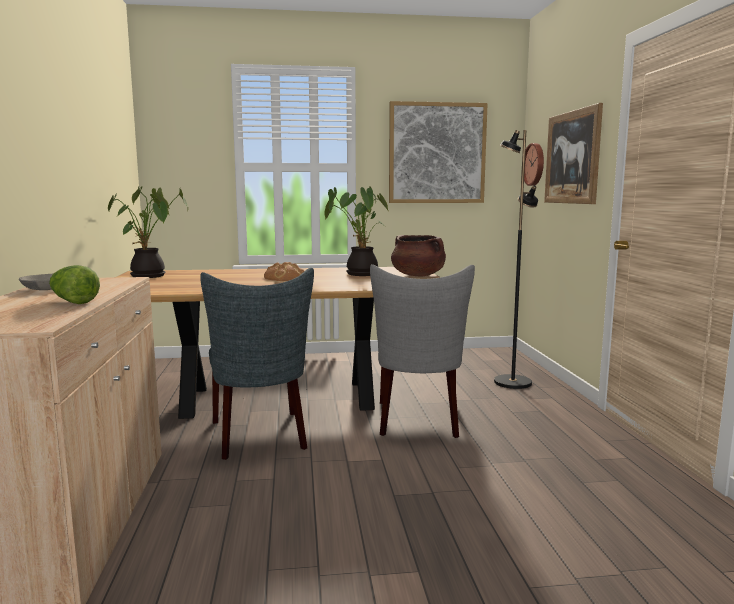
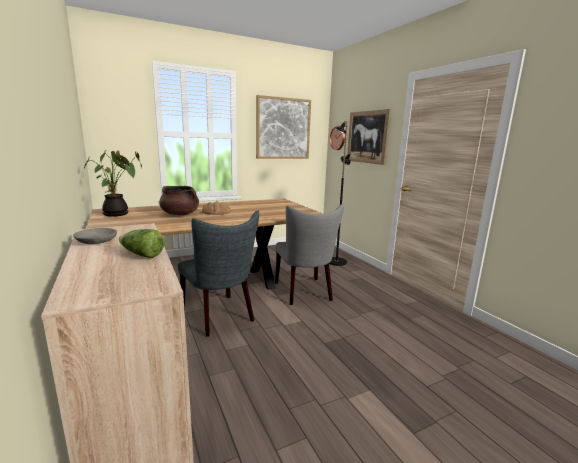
camera: 20 degrees left, 5 degrees up
potted plant [324,186,388,276] -> none
brown cooking pot [391,235,446,276] -> brown cooking pot moved to [159,186,199,216]

